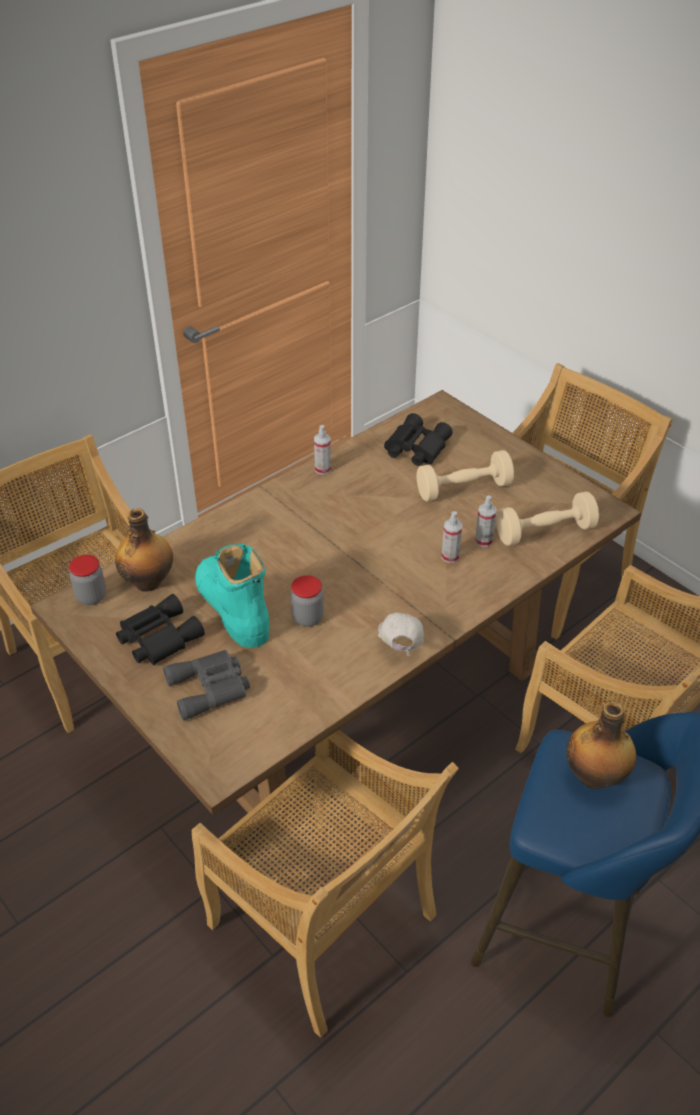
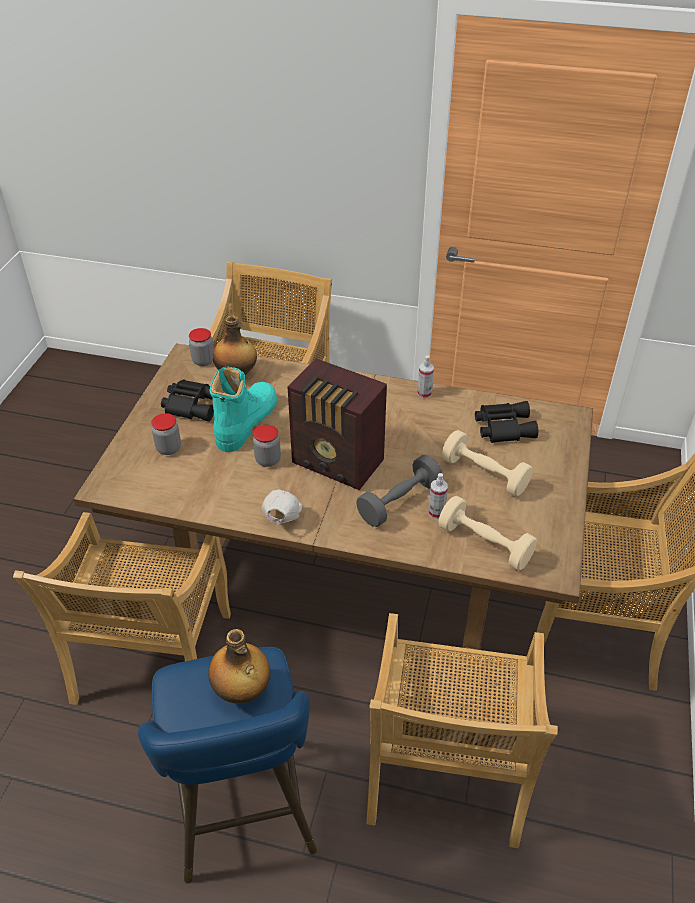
camera: 55 degrees right, 0 degrees up
grey binoculars [163,650,250,721] -> jar [151,413,181,455]
white cap [378,612,424,656] -> white cap turned 45 degrees counterclockwise [261,489,302,527]
spray bottle [441,511,462,563] -> grey dumbbell [356,455,442,527]
none -> radio [287,358,387,490]

